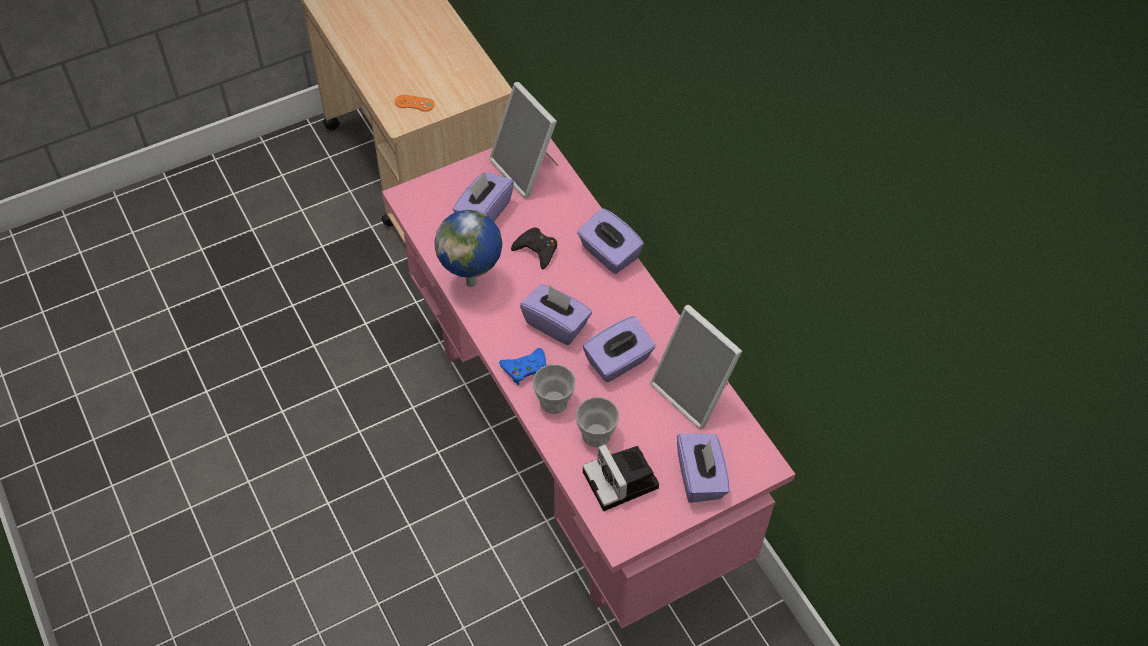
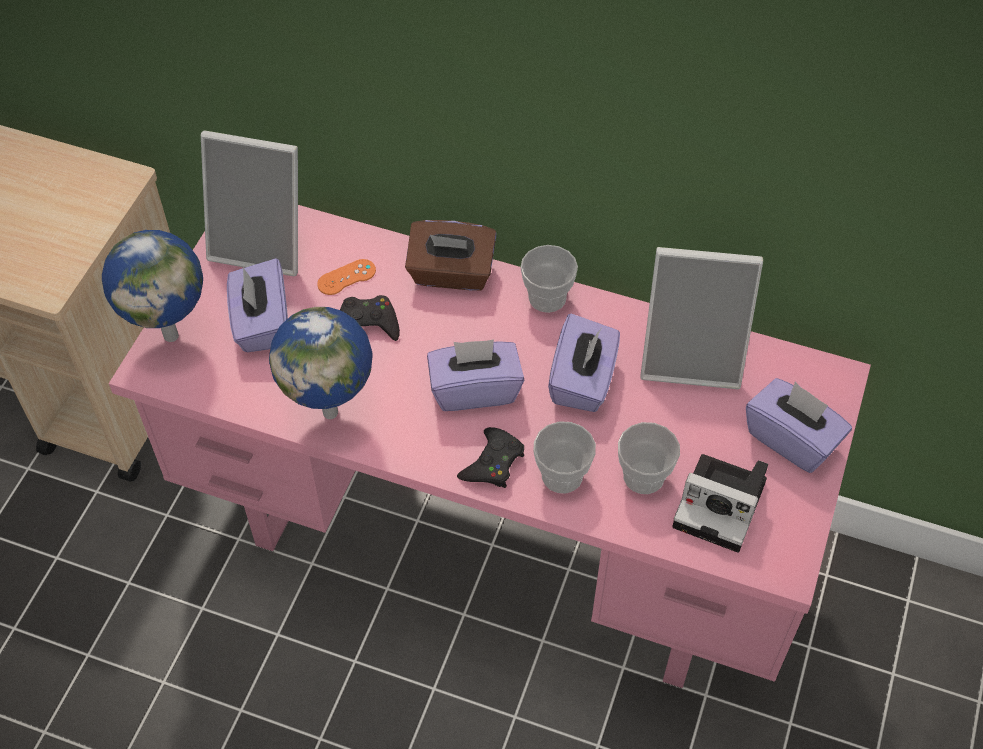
camera: 40 degrees left, 0 degrees up
orange game controller [395,95,434,112] -> orange game controller moved to [317,259,376,295]
blue game controller [499,348,546,385] -> black game controller [457,427,524,488]
purple tissue box [577,208,644,274] -> brown tissue box [405,220,497,291]
none -> globe [102,230,203,342]
none -> cup [520,245,578,313]

